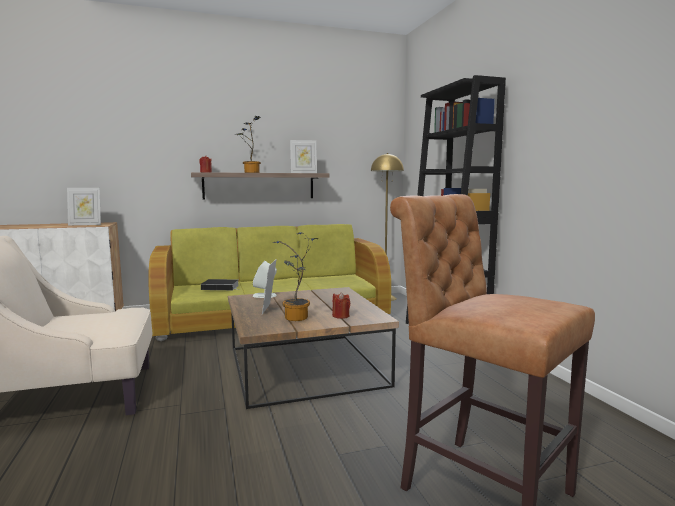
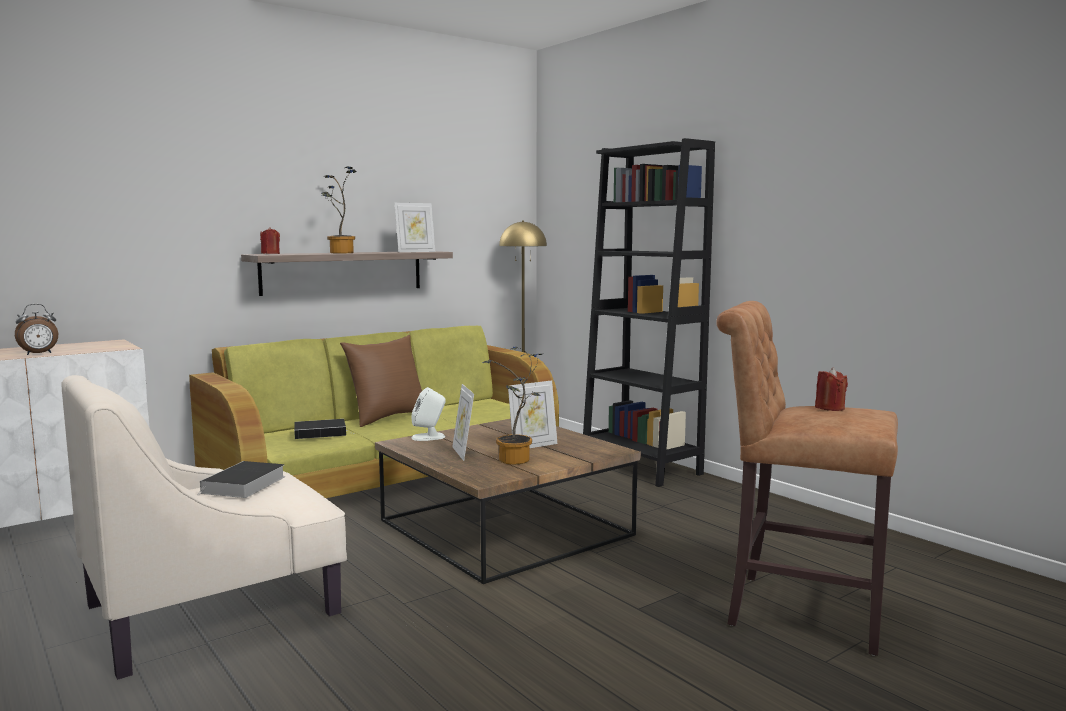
camera: 20 degrees left, 0 degrees up
picture frame [67,188,101,225] -> picture frame moved to [508,381,557,448]
red candle [332,292,350,319] -> red candle moved to [815,368,848,411]
none -> alarm clock [15,304,58,355]
none -> book [197,461,285,498]
none -> brown pillow [340,335,422,427]

